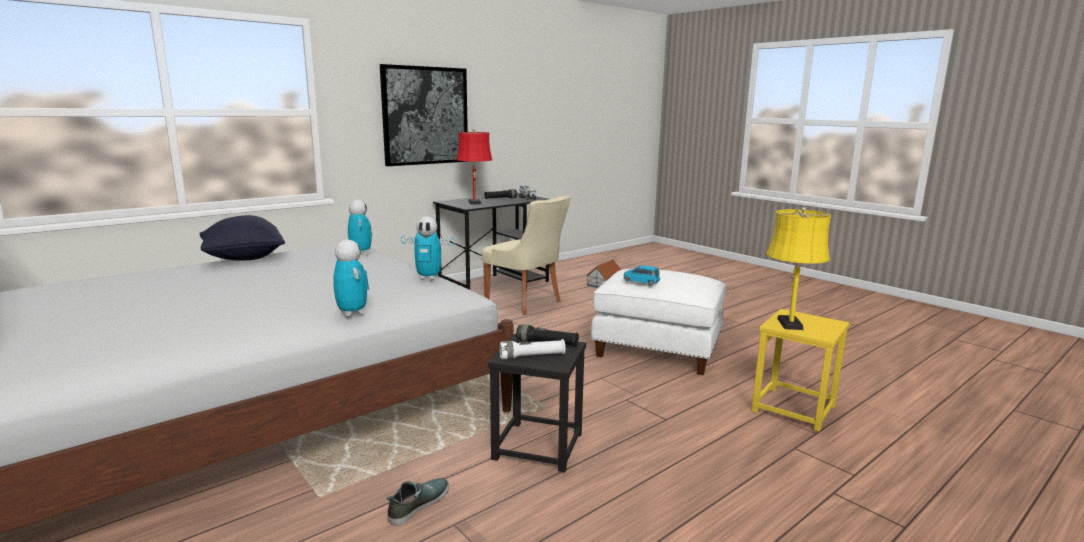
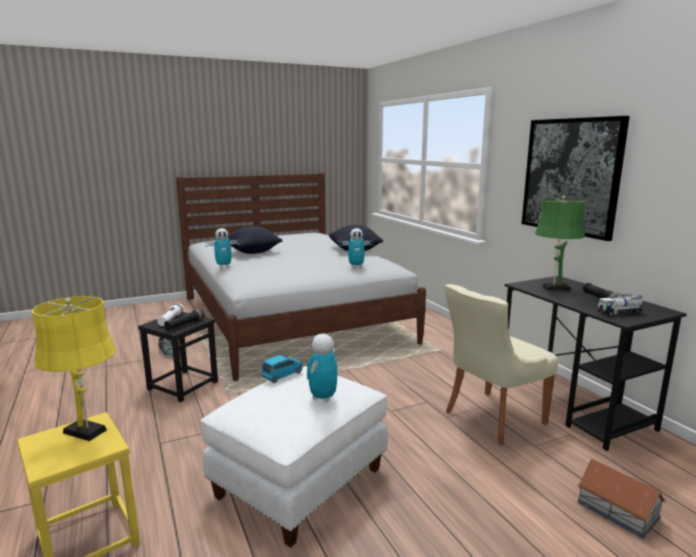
camera: 105 degrees right, 0 degrees up
toy robot [401,216,454,280] -> toy robot moved to [307,333,337,402]
red table lamp [456,129,493,205] -> green table lamp [535,196,586,291]
none -> black pillow [228,226,283,254]

